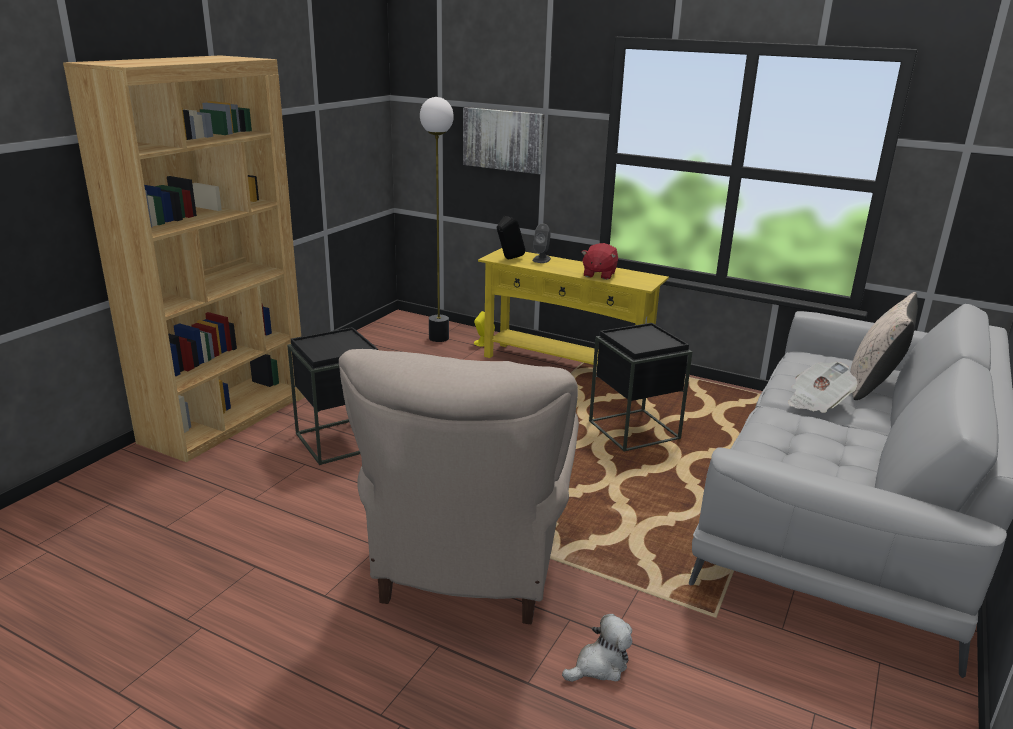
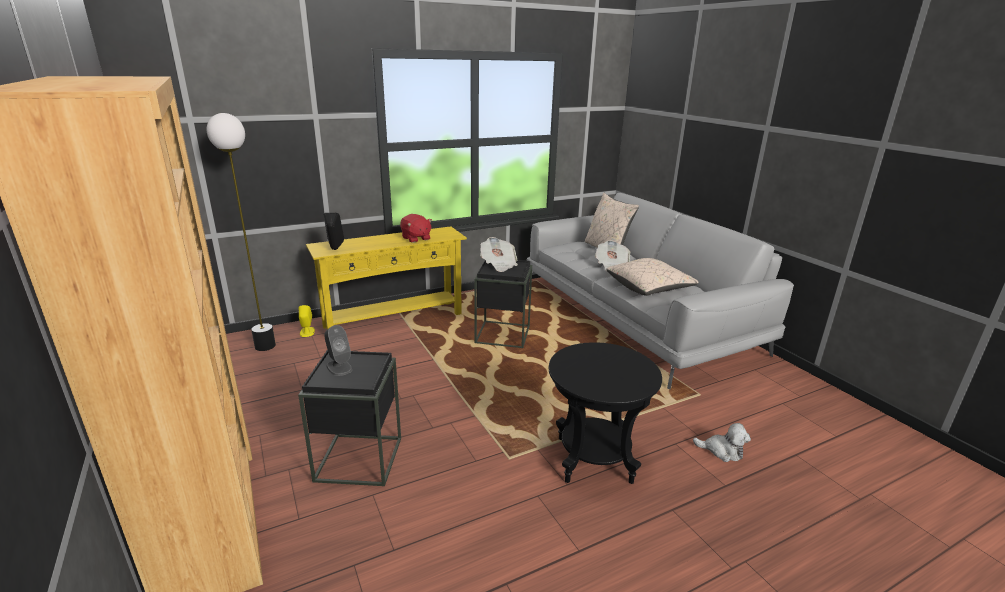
camera: 55 degrees left, 0 degrees up
beige armchair [339,349,579,625] -> black side table [549,342,662,484]
picture [463,107,545,174] -> none
grey speaker [533,224,551,263] -> grey speaker moved to [324,325,352,376]
plush toy [562,614,632,682] -> plush toy turned 105 degrees clockwise [693,423,751,462]
none -> newspaper [480,237,518,272]
none -> beige pillow [606,258,699,296]

